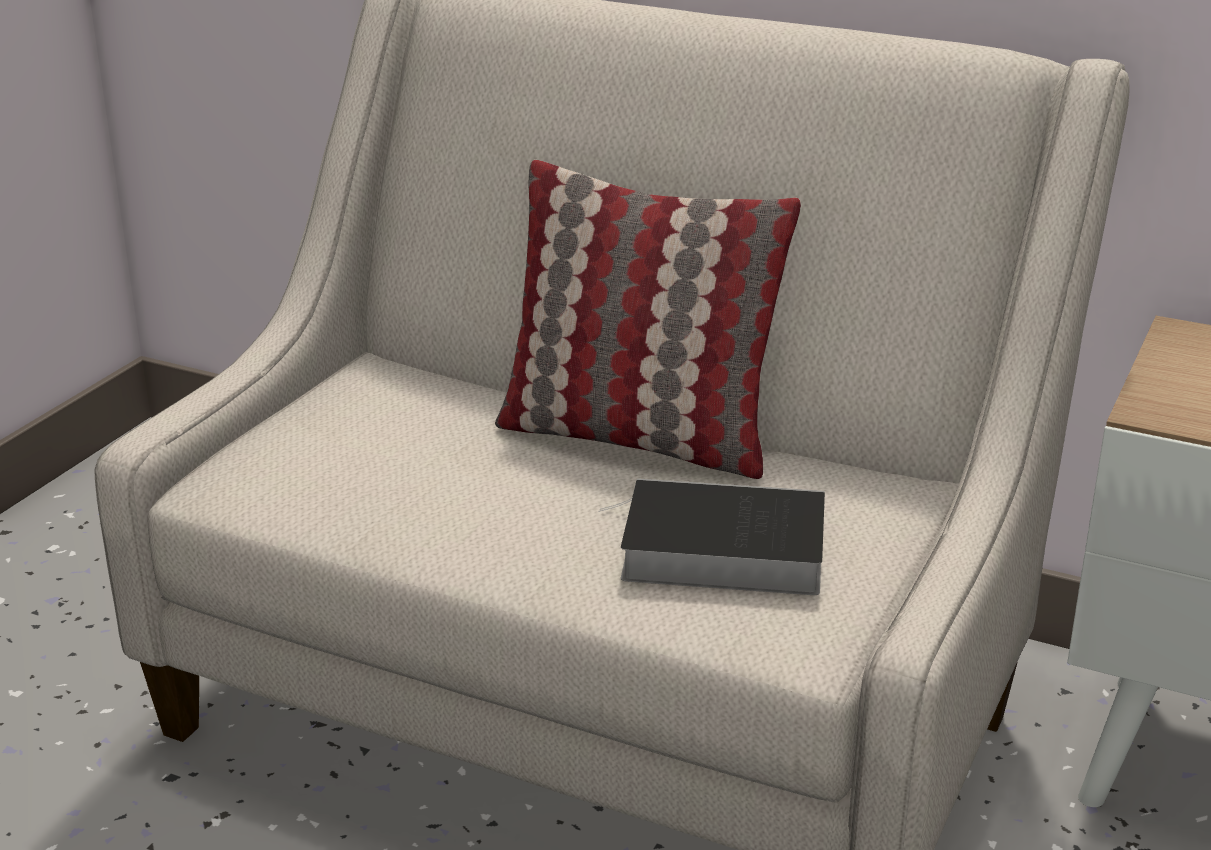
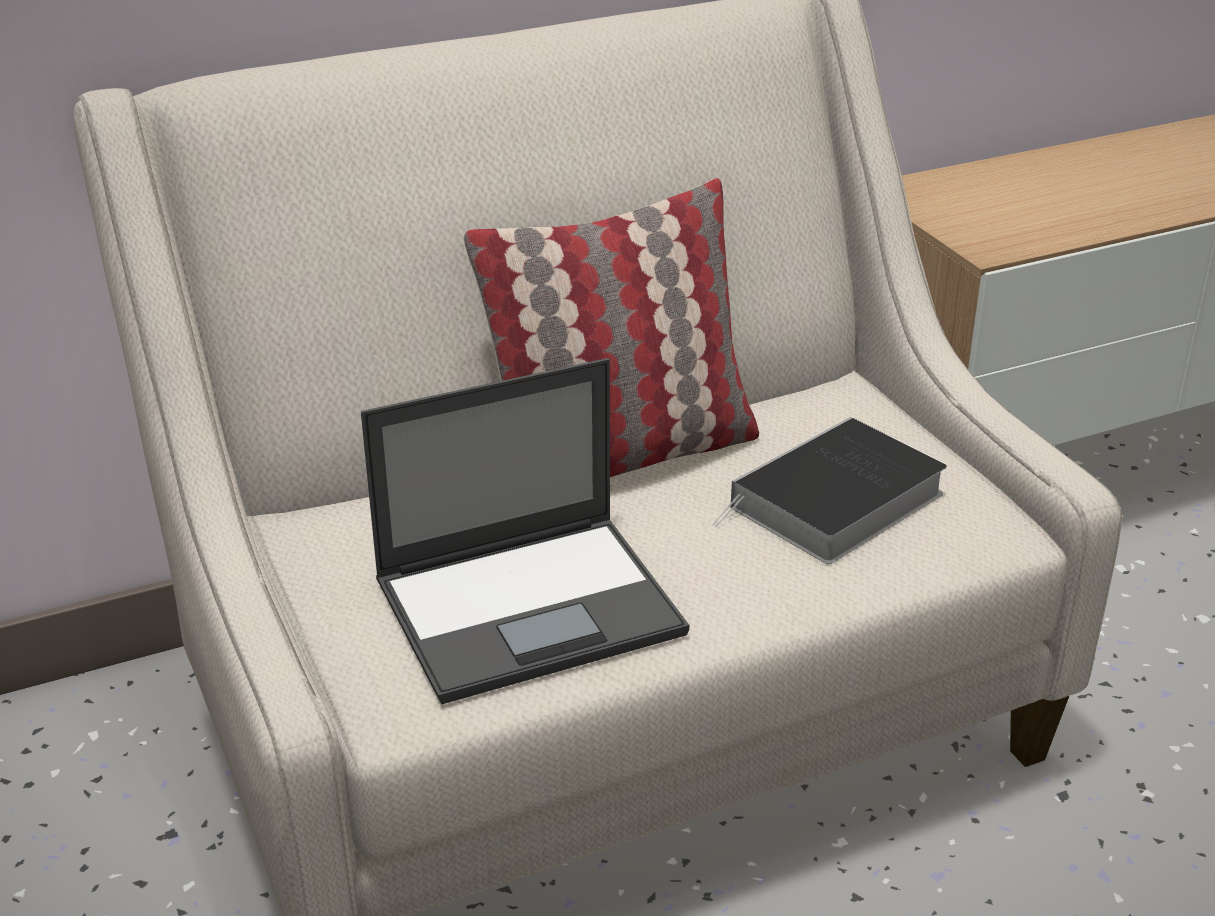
camera: 50 degrees left, 5 degrees up
none -> laptop [361,358,689,704]

